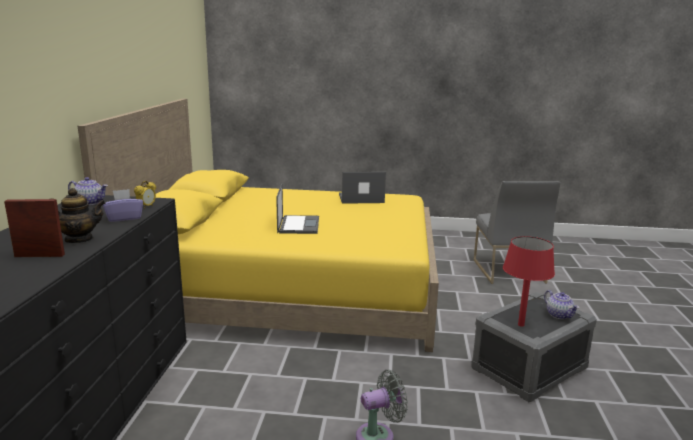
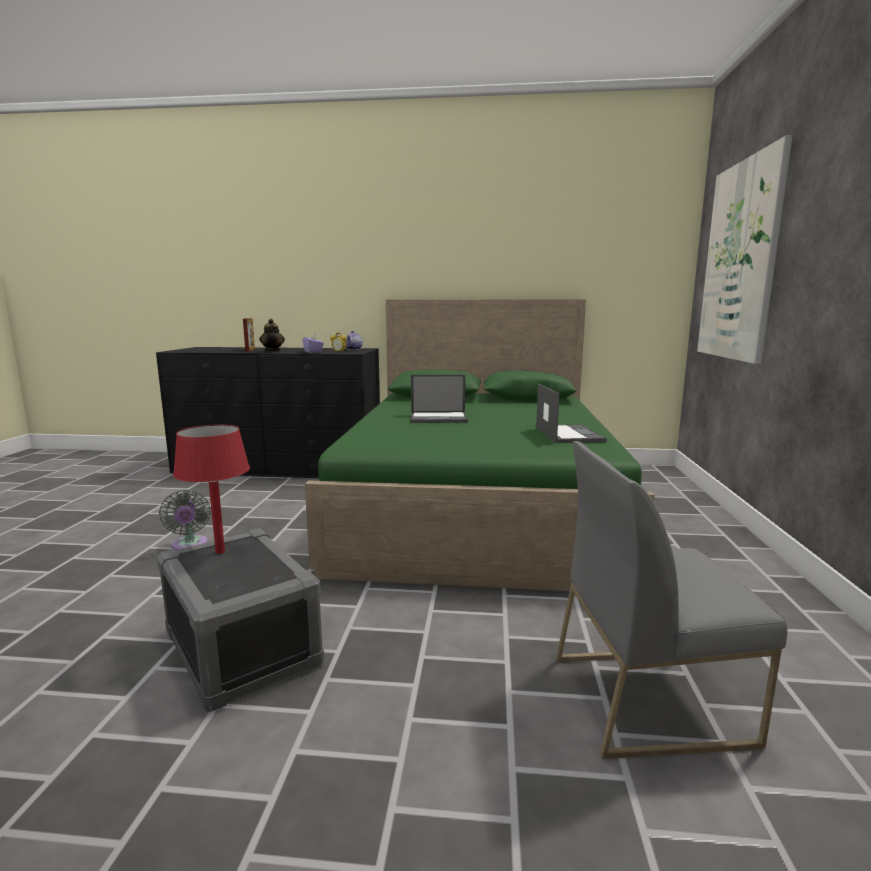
camera: 90 degrees right, 5 degrees down
yellow bed [78,99,439,352] -> green bed [305,299,655,591]
teapot [544,290,579,319] -> none
none -> picture [697,135,792,364]

